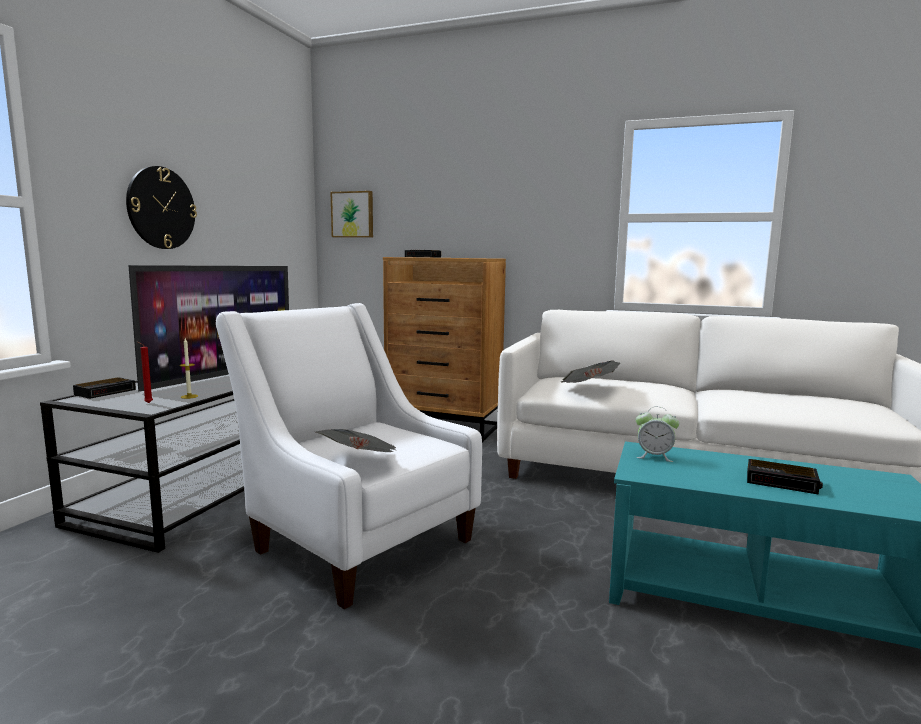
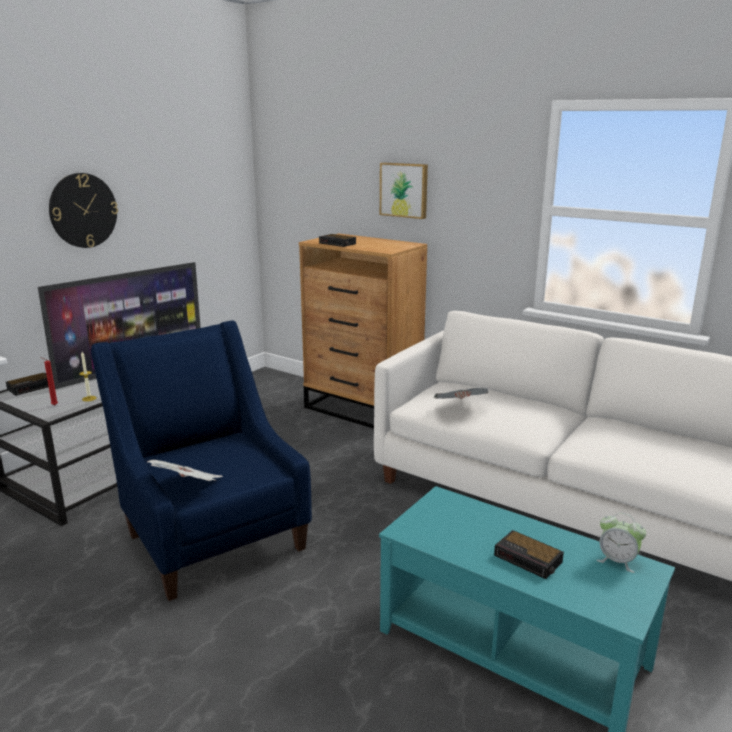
camera: 15 degrees right, 10 degrees up
white armchair [216,303,482,609] -> blue armchair [91,321,312,601]
picture [330,191,373,238] -> picture moved to [380,162,428,219]
alarm clock [636,407,679,462] -> alarm clock moved to [597,513,646,573]

